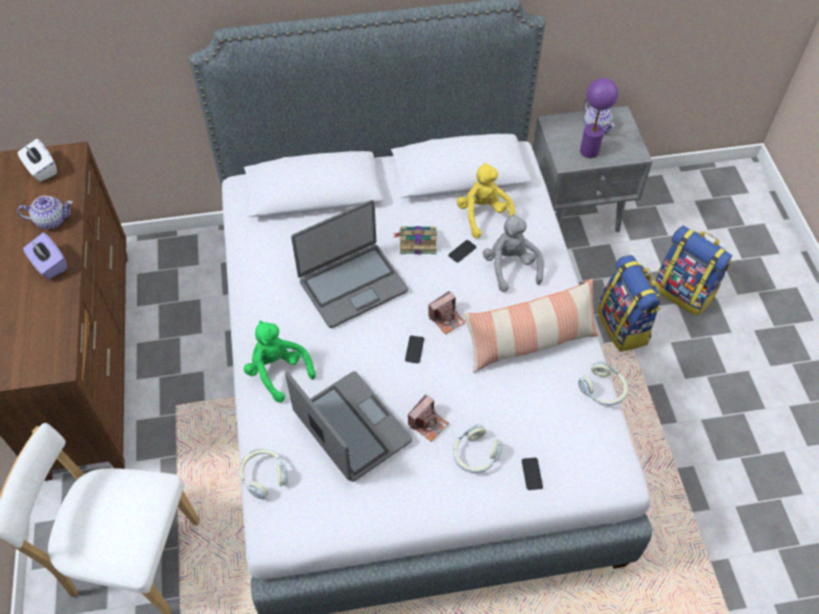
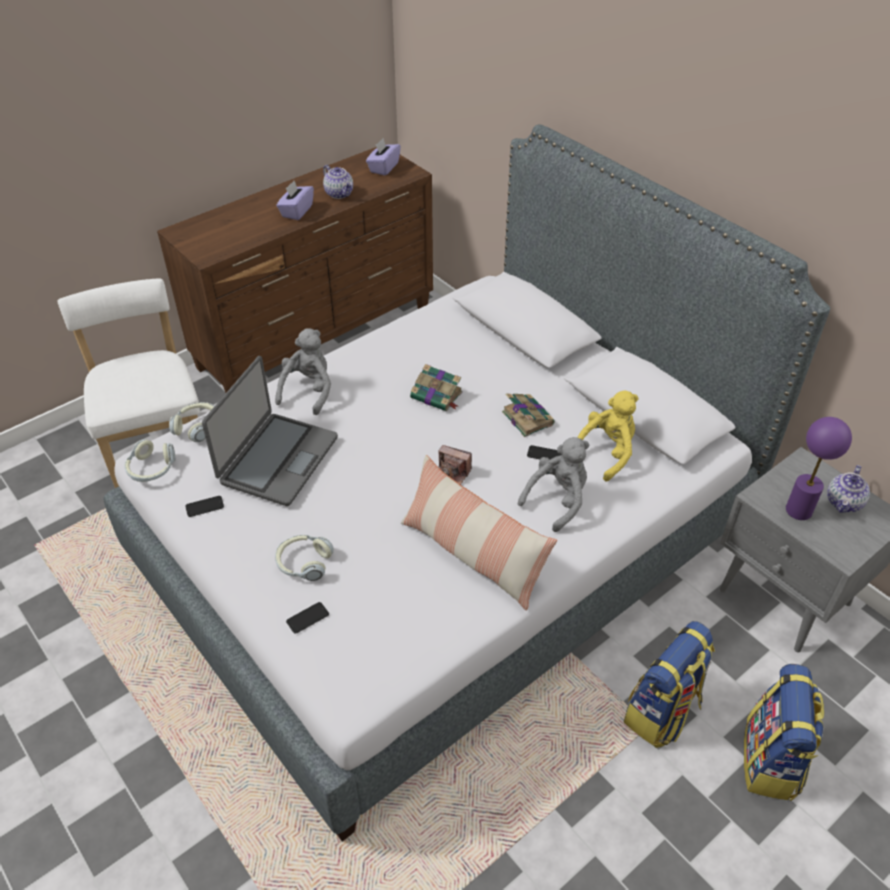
camera: 60 degrees right, 10 degrees down
white tissue box [18,139,57,182] -> purple tissue box [366,138,401,176]
green plush toy [244,321,315,403] -> grey plush toy [275,328,331,415]
laptop [291,200,408,328] -> book [410,364,462,411]
phone [405,336,424,363] -> phone moved to [185,496,224,517]
camera [408,394,449,442] -> none
headphones [578,361,628,406] -> headphones moved to [124,439,175,482]

